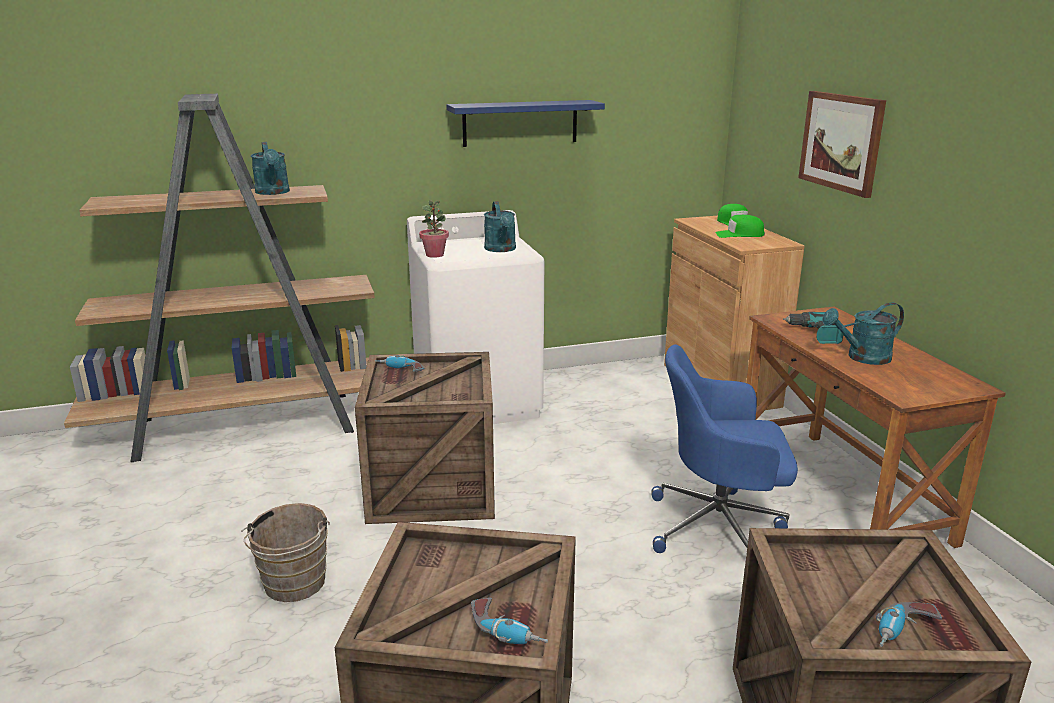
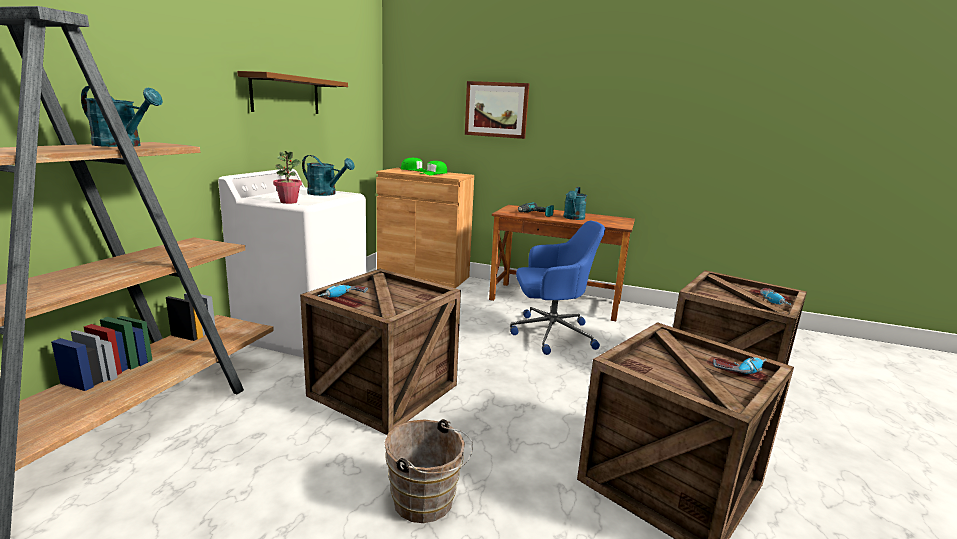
camera: 55 degrees left, 5 degrees down
blue shelf [446,100,605,147] -> brown shelf [237,71,348,114]
blue office chair [651,344,798,553] -> blue office chair turned 135 degrees counterclockwise [510,221,605,355]

